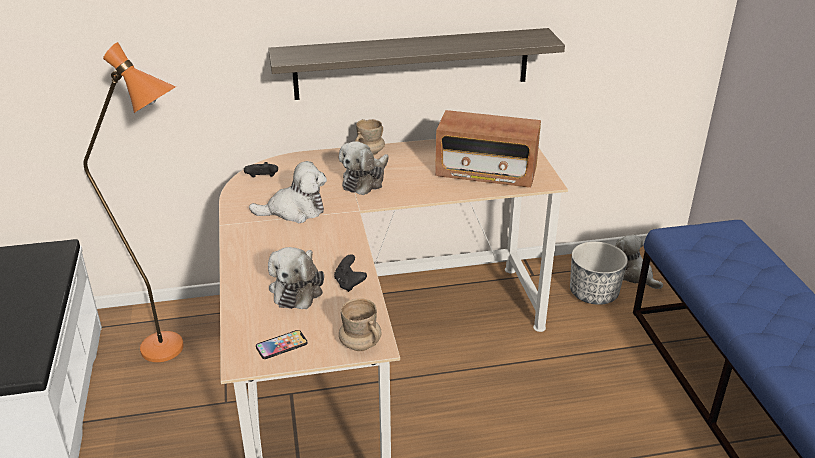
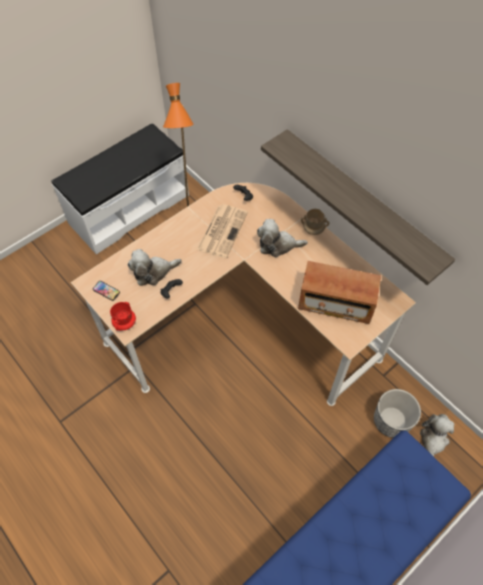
camera: 60 degrees right, 25 degrees up
plush toy [249,161,327,223] -> newspaper [197,204,248,258]
beige mug [339,298,382,351] -> red mug [110,302,136,331]
radio [435,110,541,188] -> radio turned 60 degrees counterclockwise [298,261,381,324]

